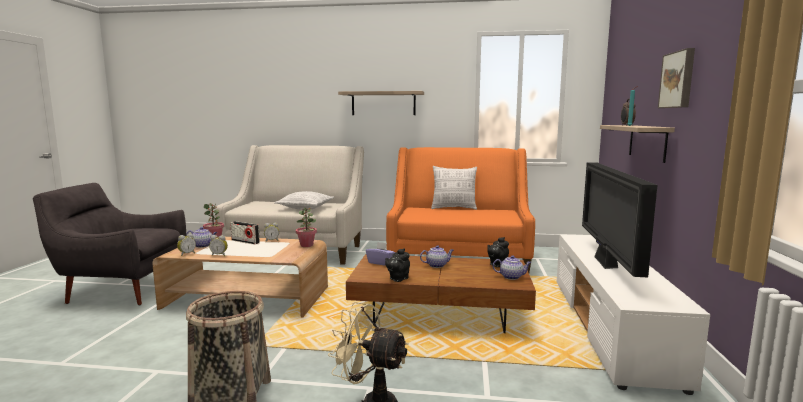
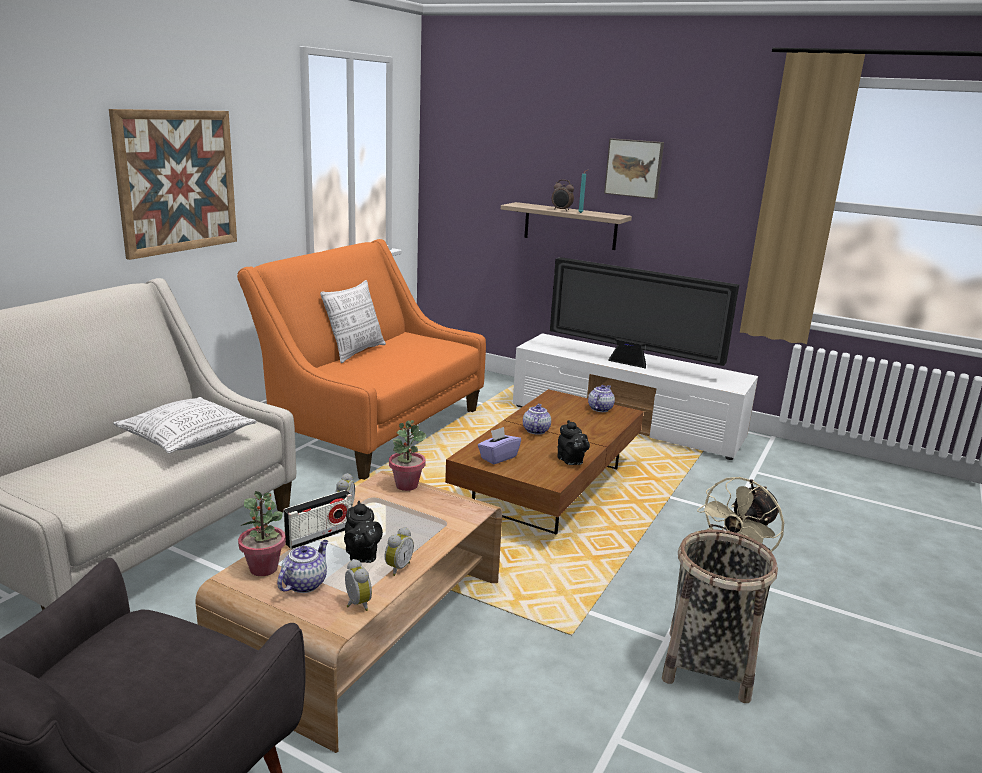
camera: 70 degrees left, 10 degrees up
shelf [338,91,424,115] -> picture [109,109,237,260]
black teapot [487,237,509,267] -> black teapot moved to [344,501,383,563]

